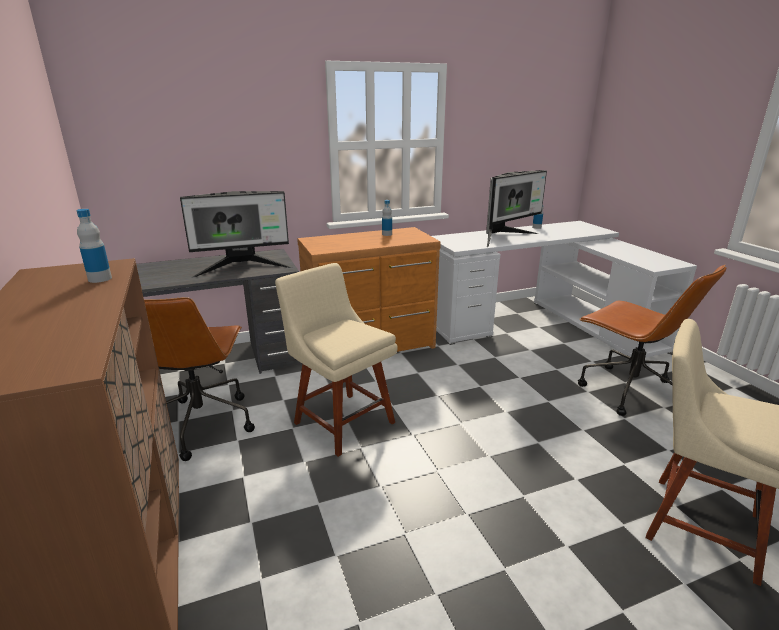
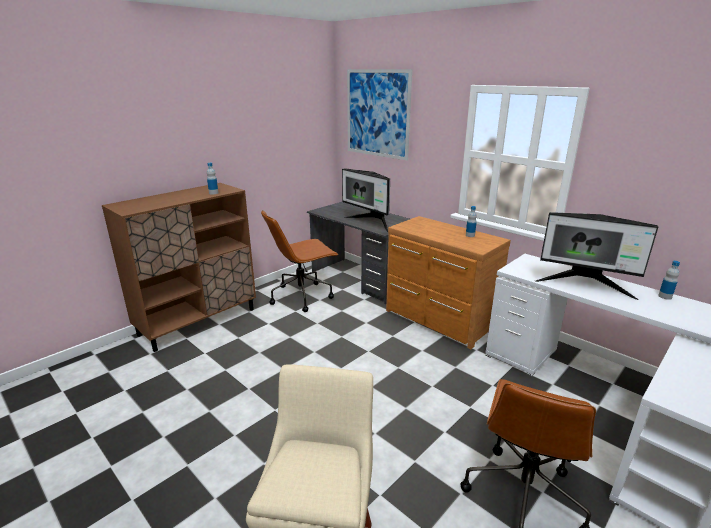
camera: 65 degrees right, 0 degrees up
beige chair [275,263,398,457] -> none
none -> picture [347,69,412,161]

